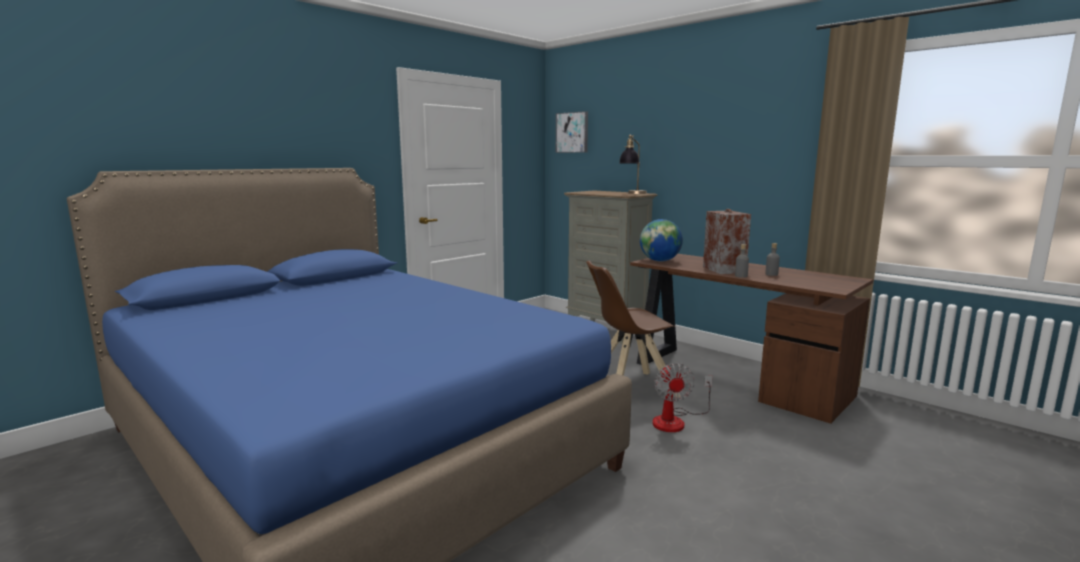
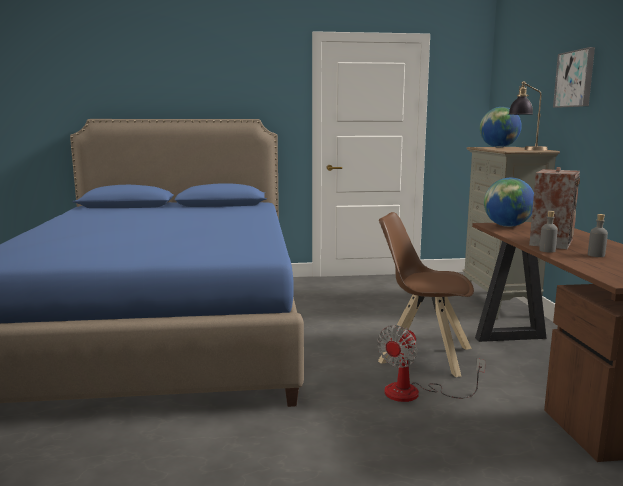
camera: 40 degrees right, 0 degrees up
picture [556,111,588,153] -> picture moved to [553,47,595,108]
none -> globe [480,107,522,148]

